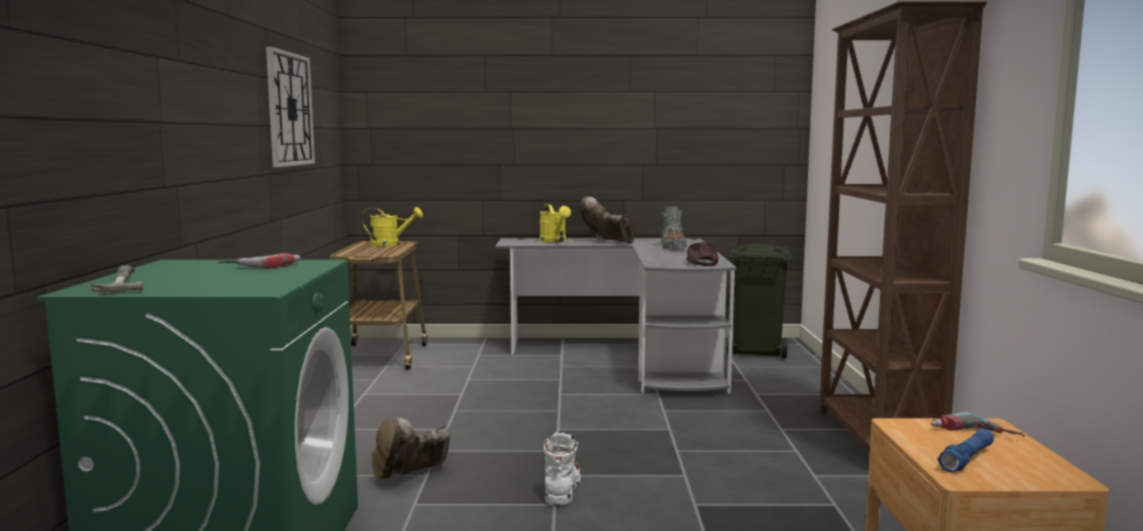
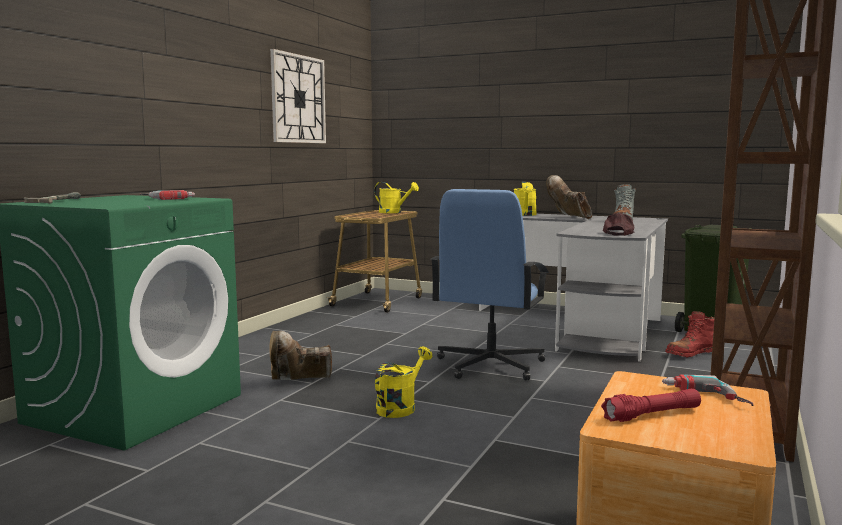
camera: 25 degrees right, 0 degrees up
white boot [543,432,581,506] -> yellow watering can [375,347,432,418]
blue flashlight [937,429,994,473] -> red flashlight [601,389,701,422]
none -> blue office chair [431,189,549,381]
none -> red boot [665,311,714,357]

